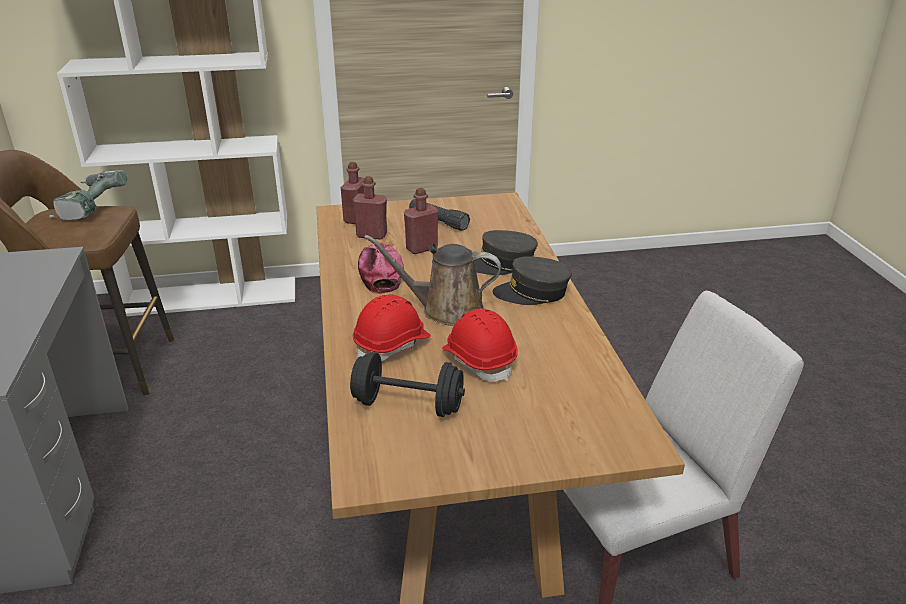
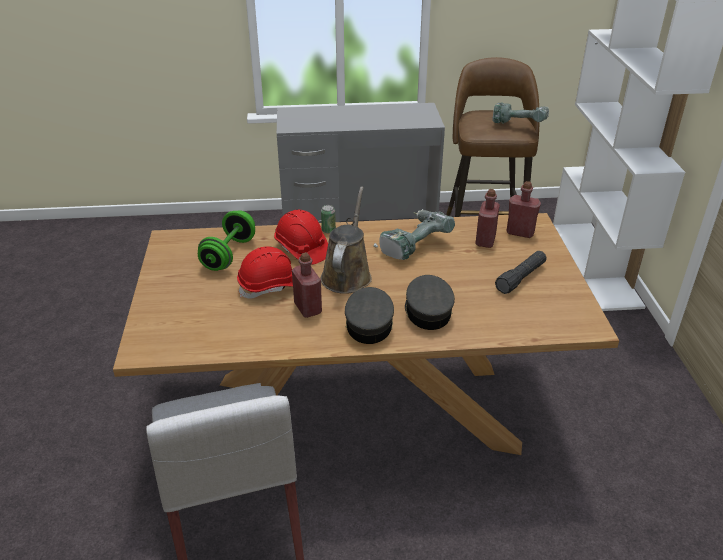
camera: 95 degrees right, 5 degrees up
black dumbbell [350,352,465,417] -> green dumbbell [198,210,255,271]
cap [358,243,404,294] -> power drill [373,209,455,260]
red bottle [404,188,438,254] -> red bottle moved to [292,252,322,318]
none -> can [321,205,336,233]

